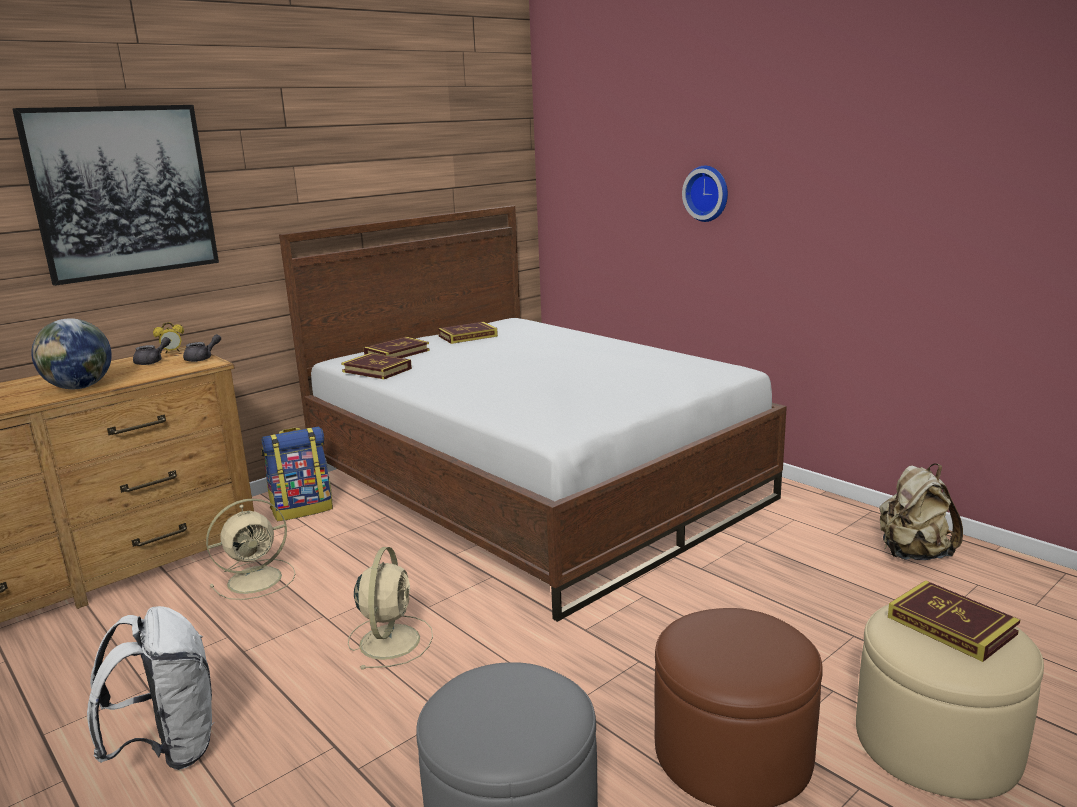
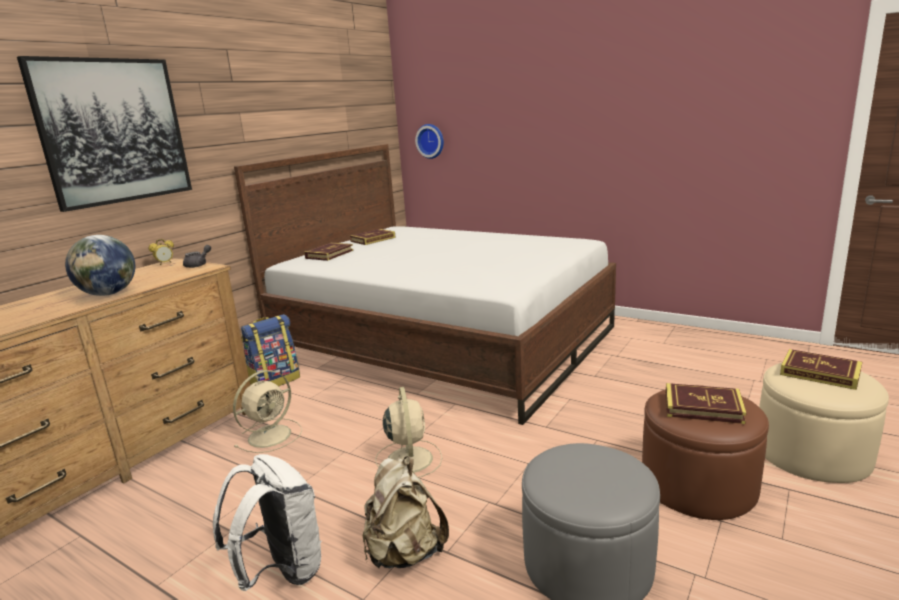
camera: 15 degrees left, 0 degrees up
grey teapot [133,337,171,365] -> none
book [341,353,412,379] -> book moved to [666,383,747,424]
wall clock [682,166,728,222] -> wall clock moved to [415,124,444,159]
beige backpack [879,463,963,560] -> beige backpack moved to [363,456,449,568]

